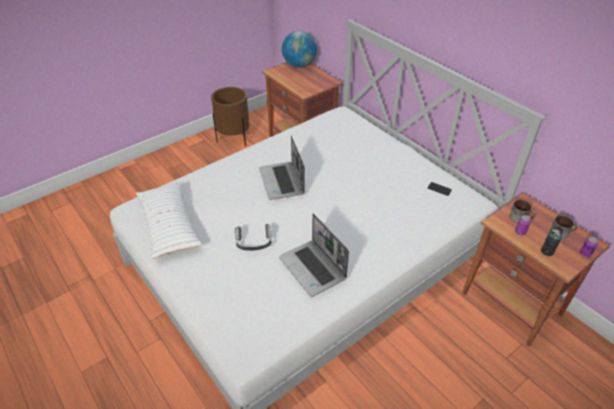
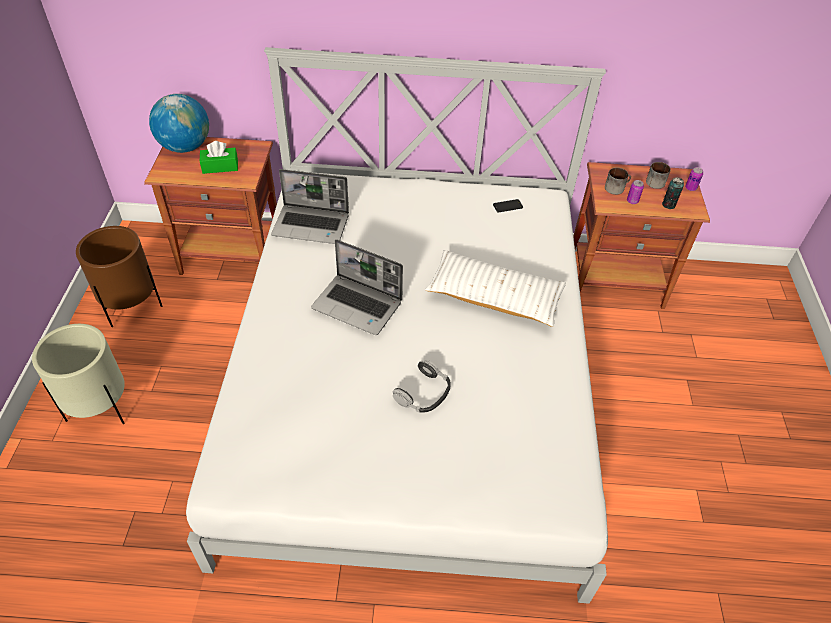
camera: 50 degrees left, 5 degrees up
white pillow [136,182,202,259] -> white pillow moved to [425,250,566,327]
laptop [279,213,349,297] -> laptop moved to [271,169,349,244]
none -> beige planter [32,324,125,424]
none -> green tissue box [200,141,238,174]

